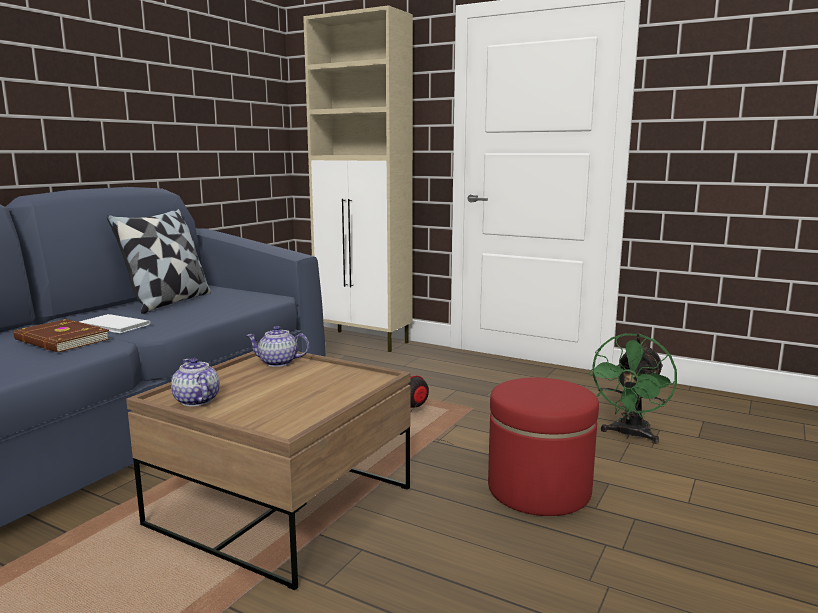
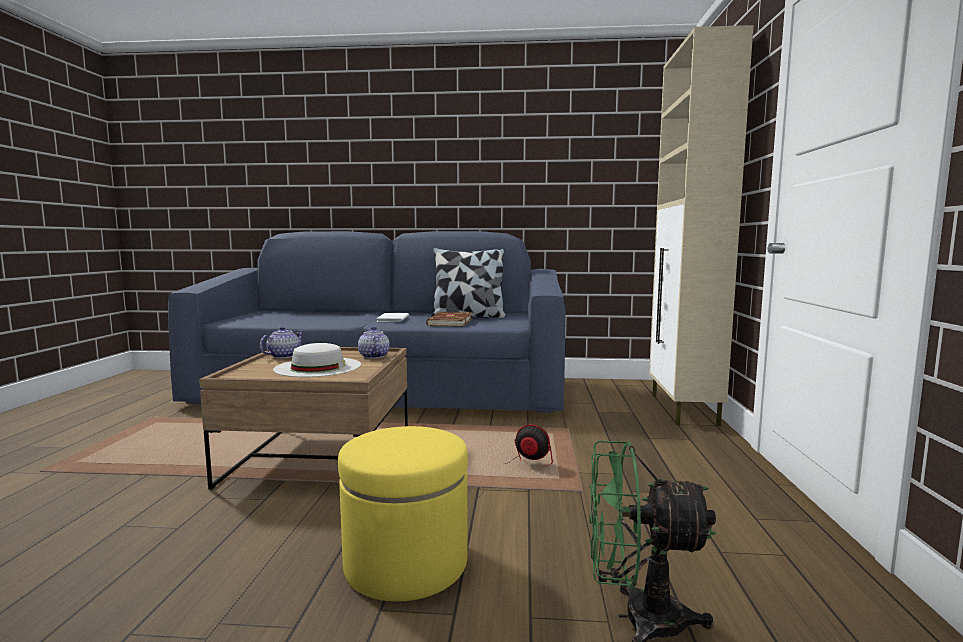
camera: 65 degrees right, 5 degrees down
brown book [13,319,110,352] -> brown book moved to [426,312,472,327]
red ottoman [488,377,599,516] -> yellow ottoman [338,426,468,602]
none -> white hat [273,343,361,377]

